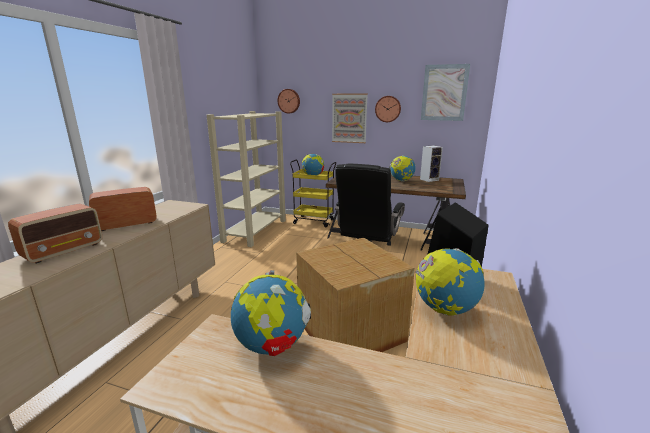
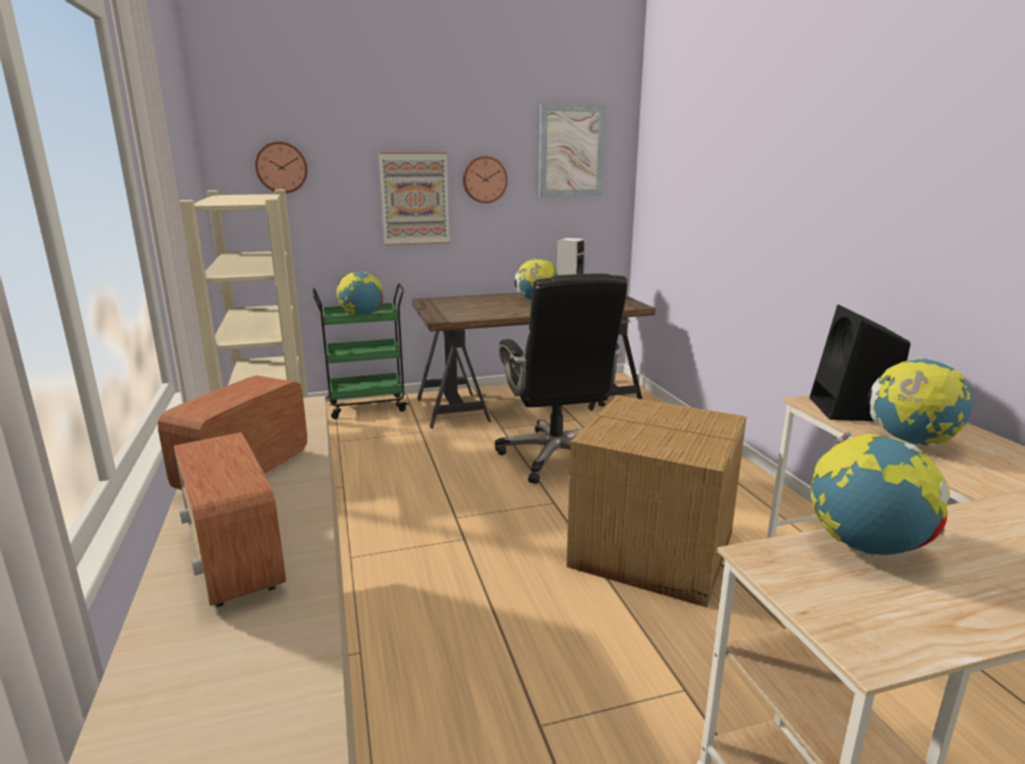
camera: 35 degrees left, 0 degrees up
radio [8,204,102,264] -> radio turned 150 degrees clockwise [174,432,286,607]
yellow cart [290,160,336,228] -> green cart [313,283,410,419]

